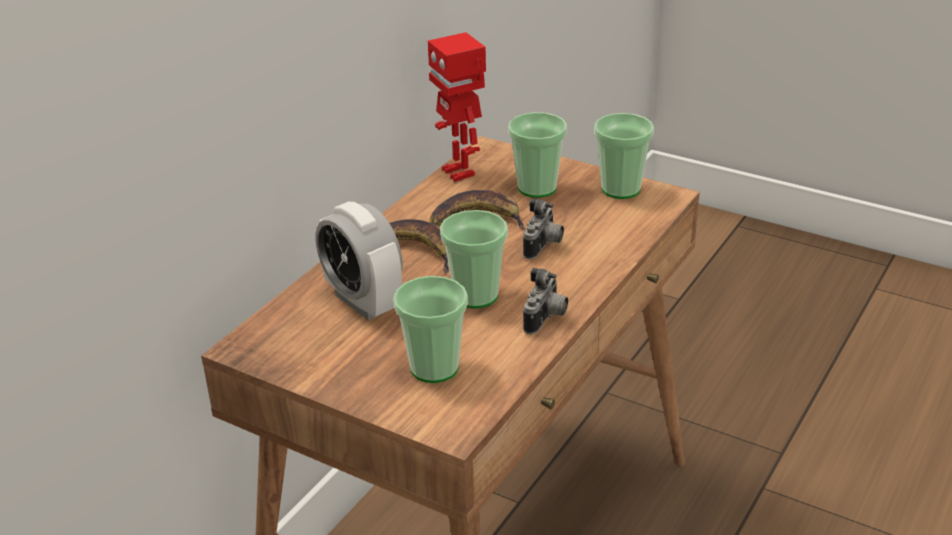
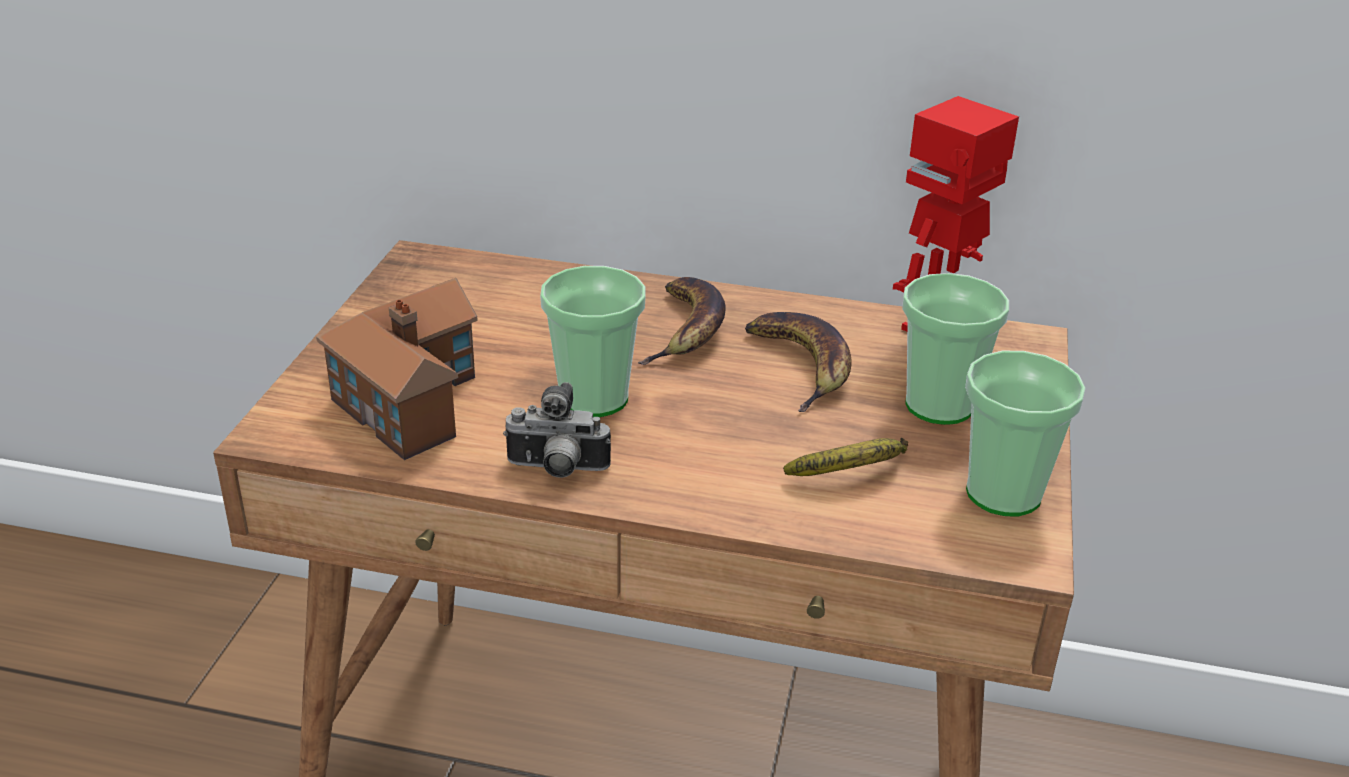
camera: 70 degrees right, 0 degrees up
alarm clock [315,202,403,320] -> none
cup [393,276,468,383] -> toy house [316,278,478,460]
camera [523,199,564,259] -> none
none -> banana [783,437,908,476]

